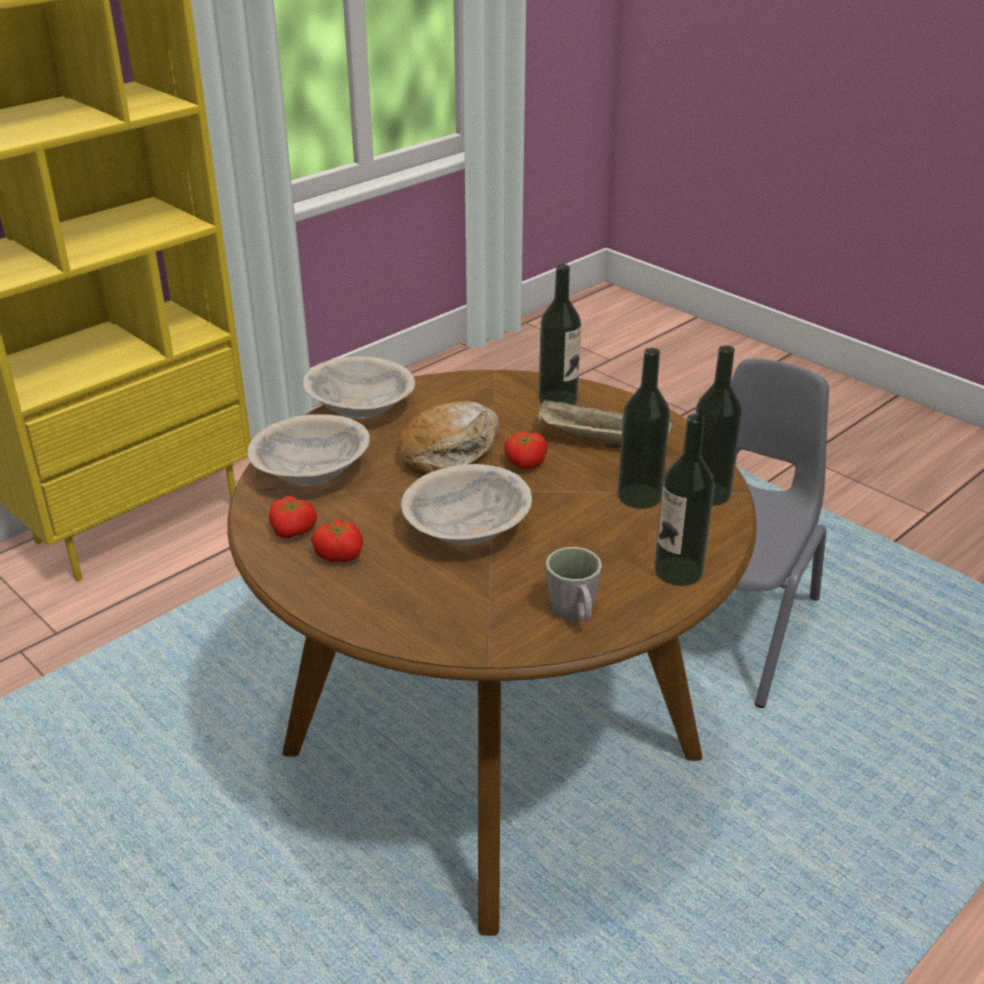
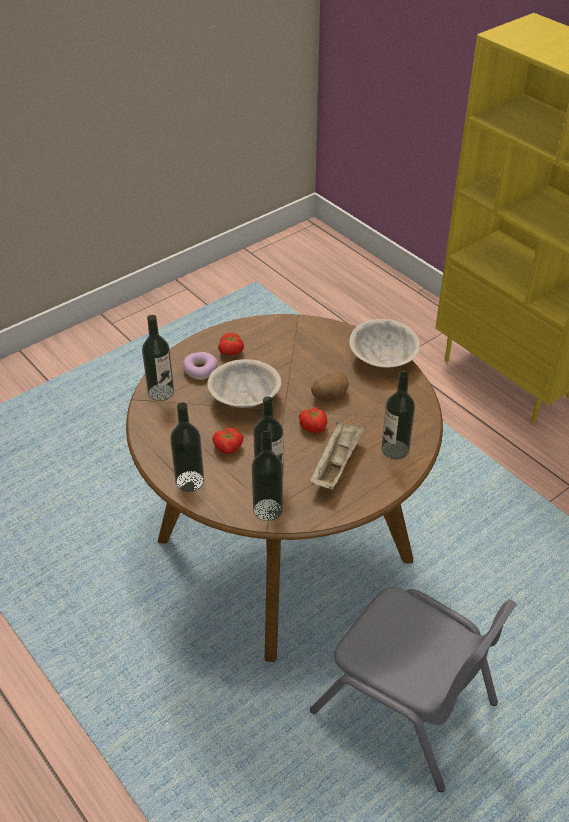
camera: 95 degrees right, 10 degrees up
beige bowl [248,414,370,486] -> none
tomato [269,496,317,538] -> tomato moved to [212,428,243,454]
bread [399,401,499,475] -> potato [311,372,349,399]
grey mug [546,547,602,622] -> none
none -> bottle [142,315,174,401]
none -> donut [183,352,218,380]

